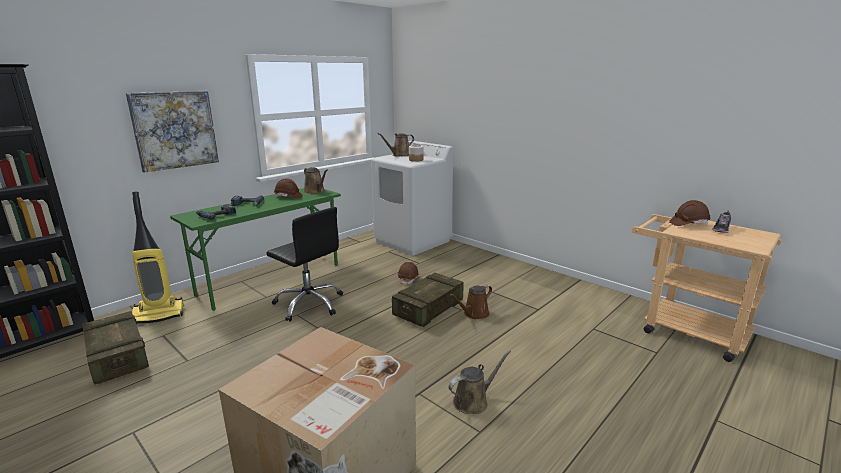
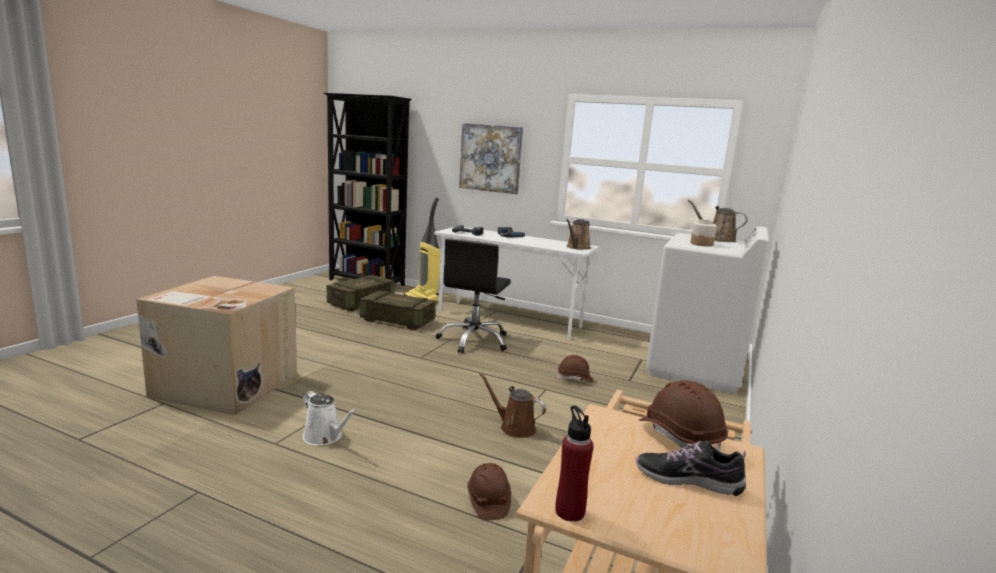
camera: 70 degrees right, 5 degrees down
green desk [170,188,341,311] -> white desk [434,227,600,340]
brown hard hat [274,178,303,199] -> brown hard hat moved to [467,463,511,520]
crate [392,273,464,327] -> crate moved to [360,291,436,330]
brown watering can [448,350,511,414] -> white watering can [303,391,357,446]
none -> red bottle [555,406,594,522]

